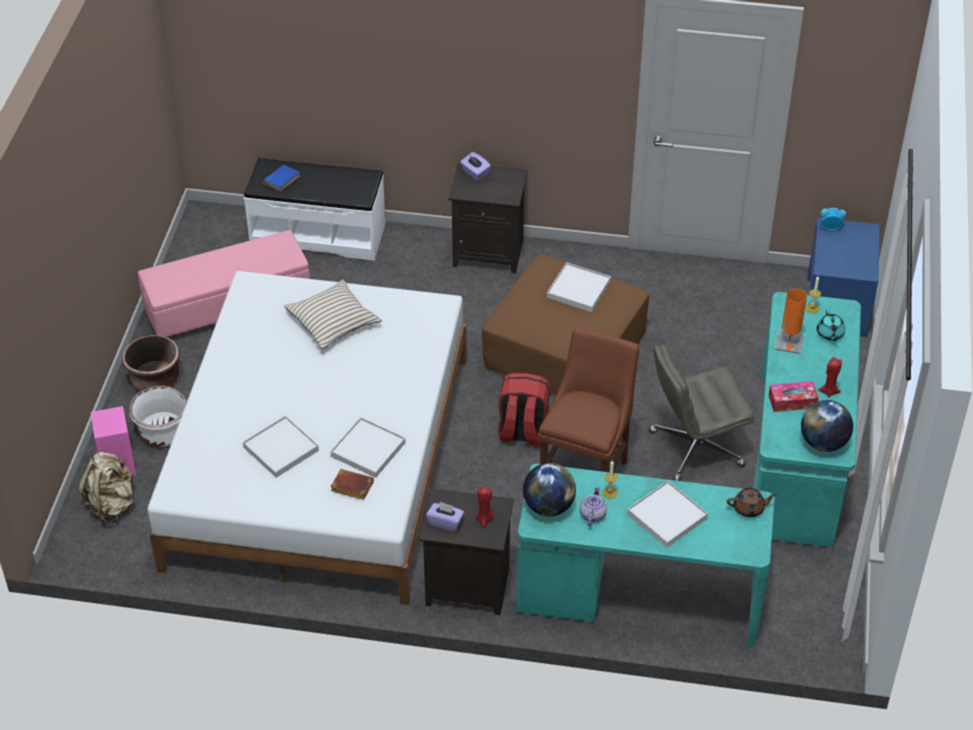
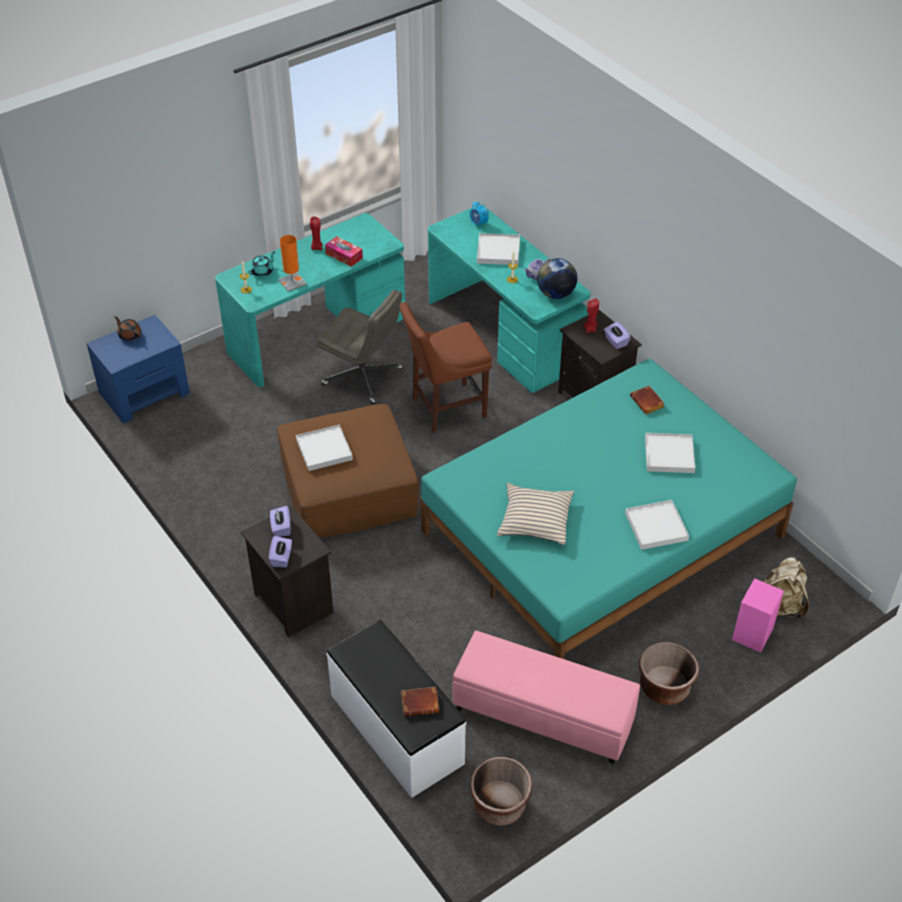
camera: 135 degrees left, 0 degrees up
white planter [129,386,187,447] -> none
white bed [147,271,467,605] -> turquoise bed [420,358,797,659]
blue book [263,165,300,192] -> brown book [401,687,439,717]
white tray [330,417,406,478] -> white tray moved to [625,500,689,550]
red backpack [498,373,550,447] -> none
brown teapot [727,488,777,517] -> brown teapot moved to [114,316,141,341]
globe [801,400,853,452] -> none
alarm clock [821,208,846,230] -> alarm clock moved to [470,201,489,229]
none -> purple tissue box [270,506,291,537]
none -> brown planter [470,757,533,826]

